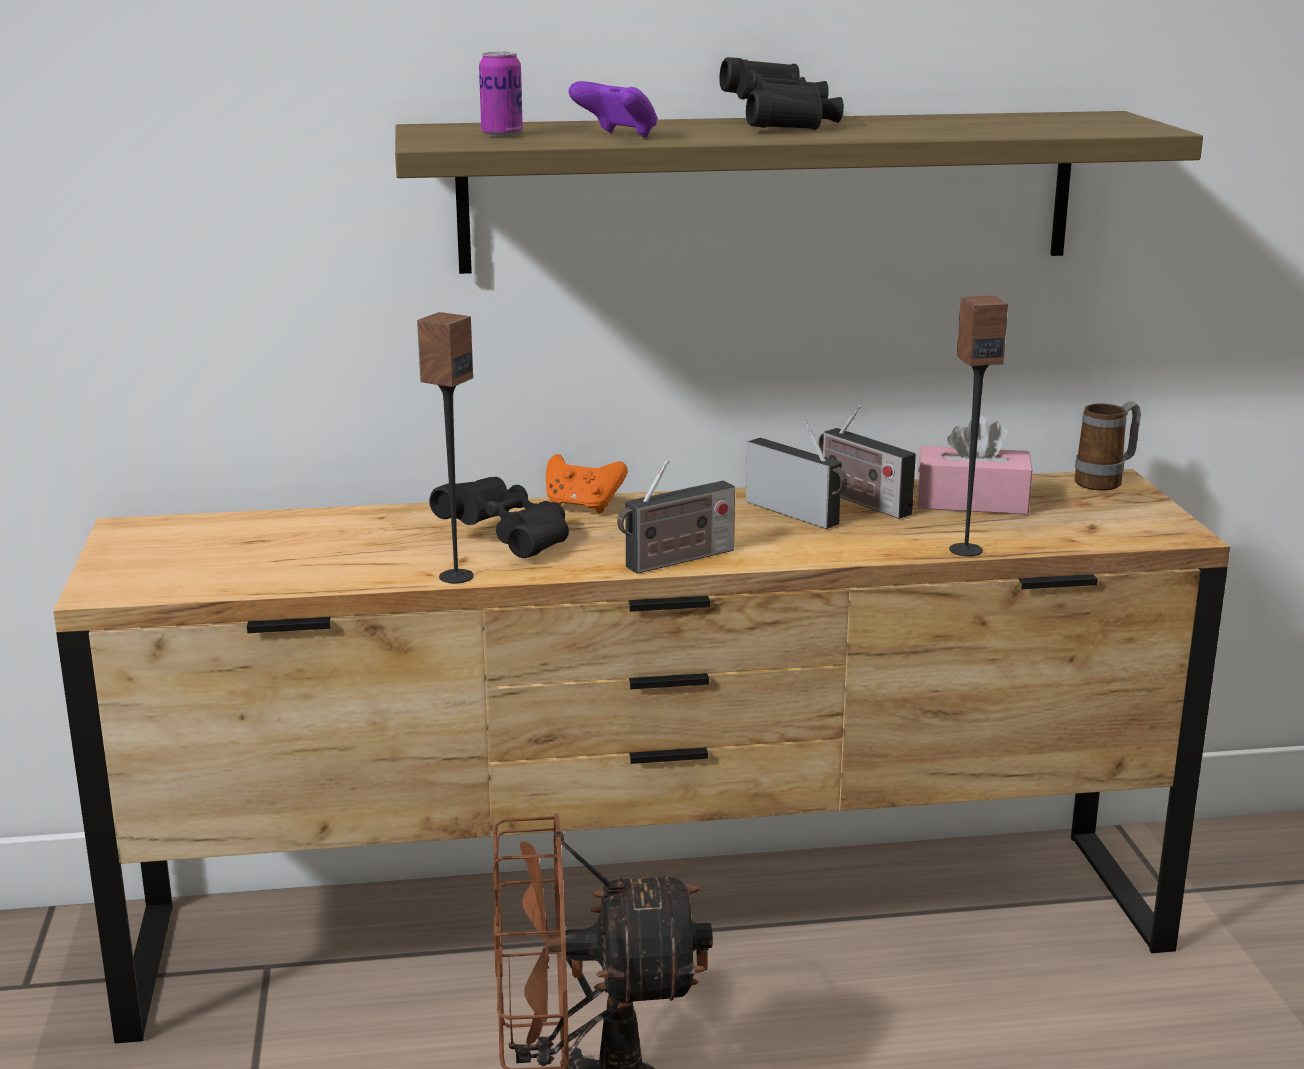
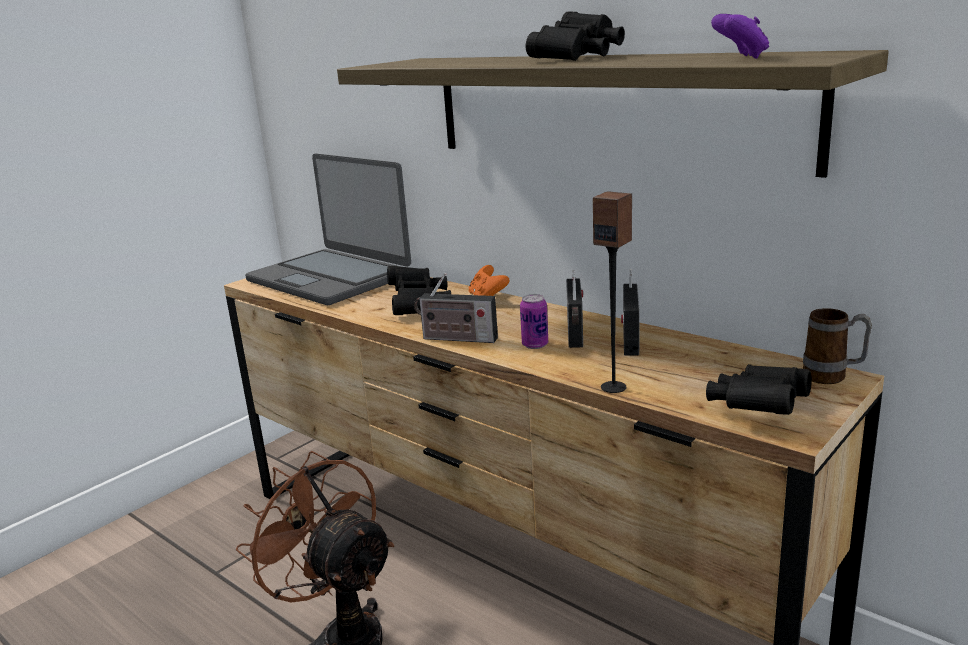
camera: 50 degrees right, 0 degrees up
speaker [417,312,474,583] -> none
can [479,51,523,137] -> can moved to [520,294,548,349]
purple game controller [569,81,658,138] -> purple game controller moved to [711,14,769,59]
pink tissue box [917,415,1033,515] -> none
none -> laptop [245,153,411,305]
none -> black binoculars [706,364,812,415]

